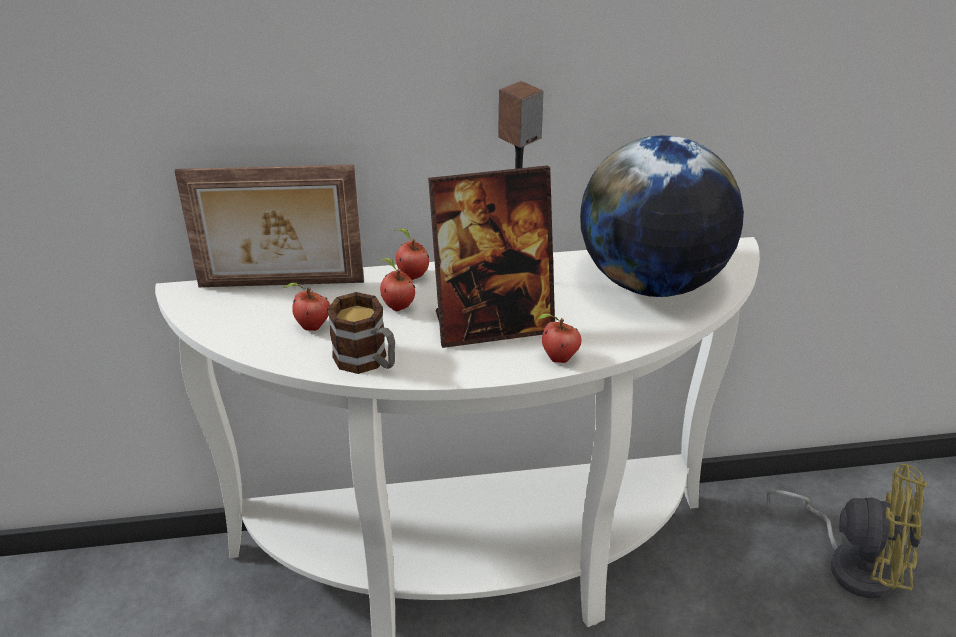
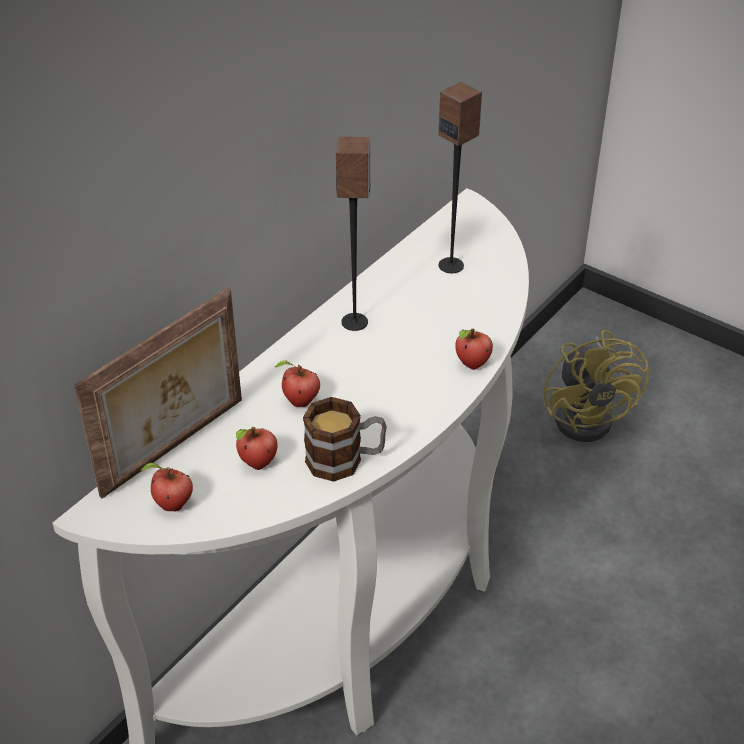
camera: 45 degrees left, 5 degrees up
apple [393,229,429,280] -> apple moved to [140,463,193,511]
picture frame [428,165,555,348] -> none
globe [580,135,744,297] -> speaker [438,82,482,273]
yellow fan [765,464,927,598] -> yellow fan turned 105 degrees clockwise [543,330,649,442]

